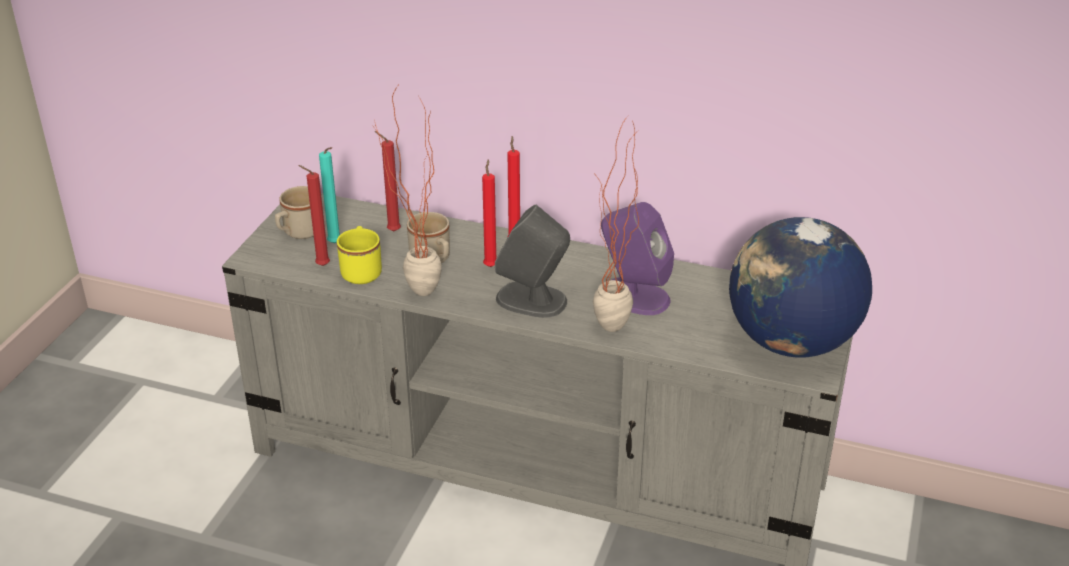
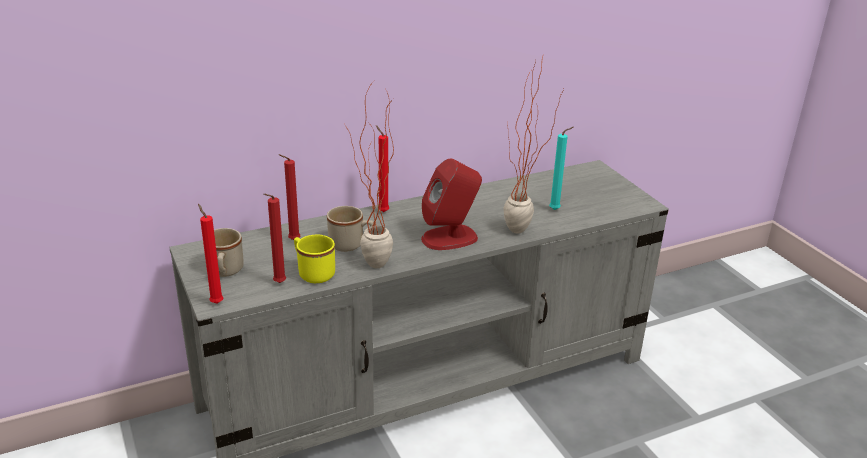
camera: 45 degrees left, 5 degrees down
turquoise candle [319,147,340,243] -> turquoise candle moved to [549,127,574,210]
red candle [482,159,496,267] -> red candle moved to [198,204,223,304]
grey speaker [495,205,570,318] -> red speaker [421,159,482,250]
purple speaker [601,202,674,315] -> none
globe [729,217,872,358] -> none

